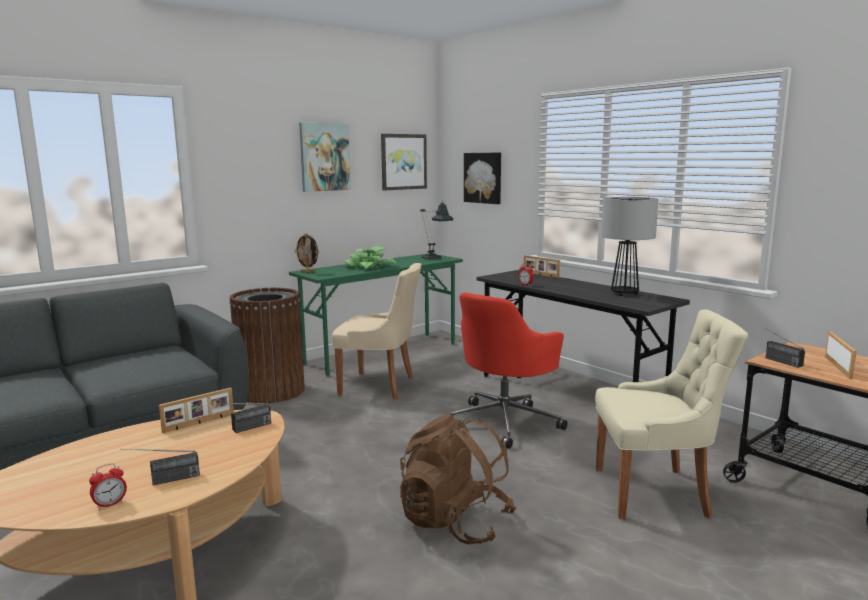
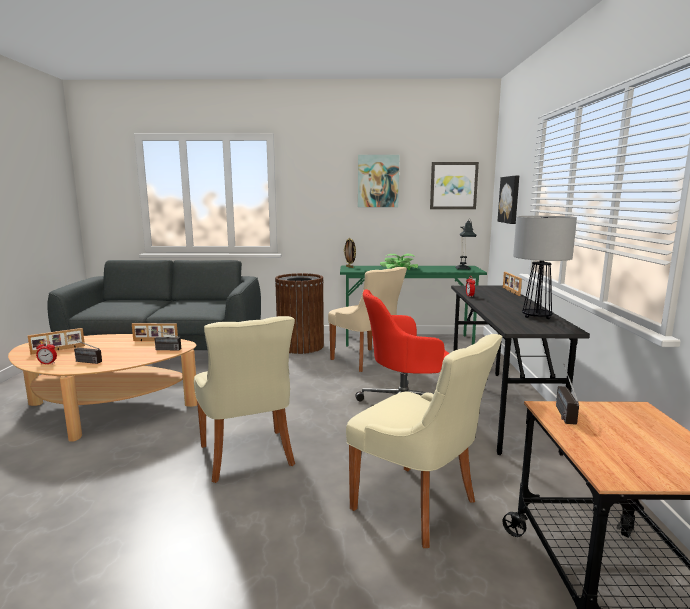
camera: 40 degrees right, 0 degrees up
brown backpack [400,414,516,544] -> beige chair [194,316,295,483]
picture frame [825,331,857,379] -> picture frame moved to [27,328,85,355]

